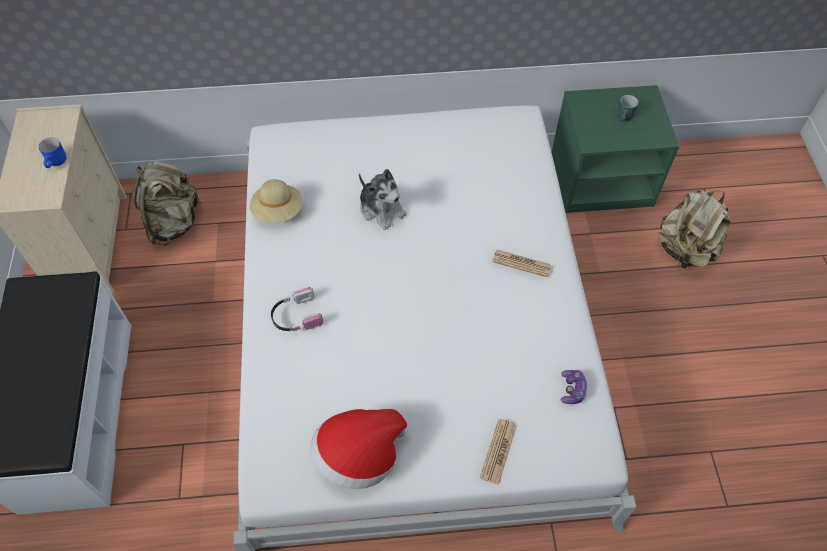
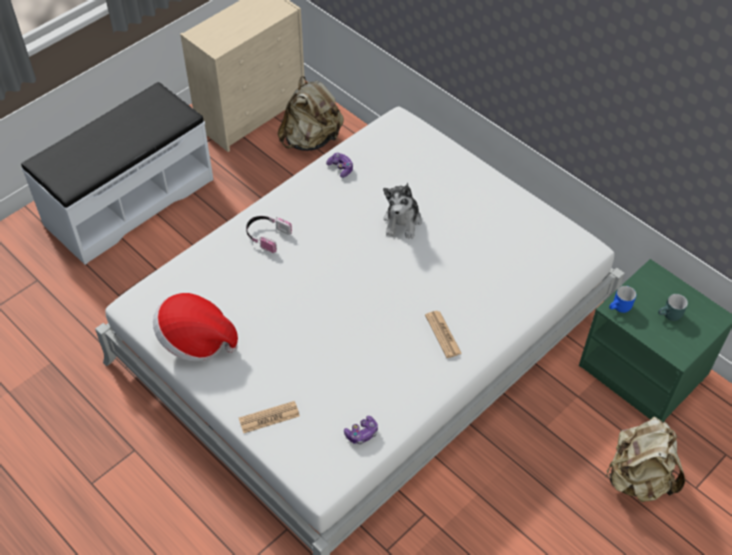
camera: 50 degrees right, 5 degrees down
blue mug [39,137,66,168] -> blue mug moved to [609,286,636,313]
beige hat [250,179,302,223] -> game controller [326,153,353,178]

